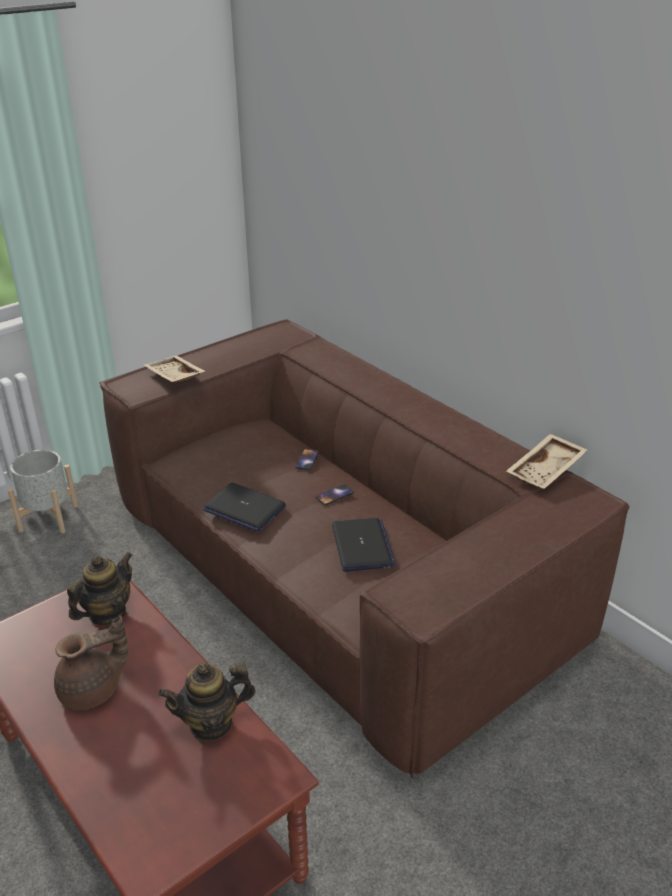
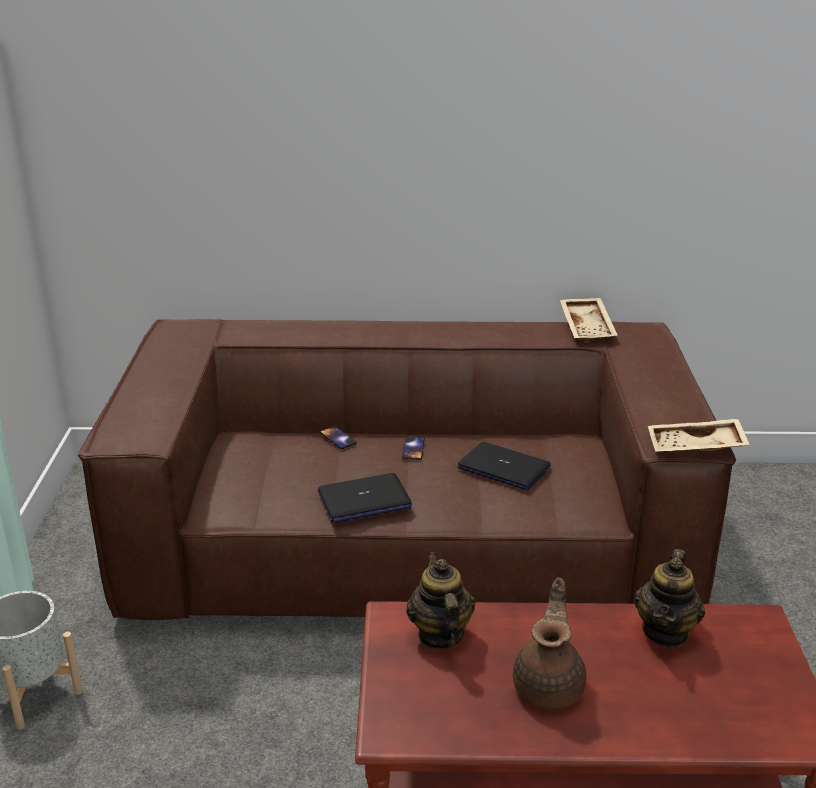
camera: 50 degrees left, 5 degrees down
beige tray [144,355,205,383] -> beige tray moved to [648,419,750,452]

